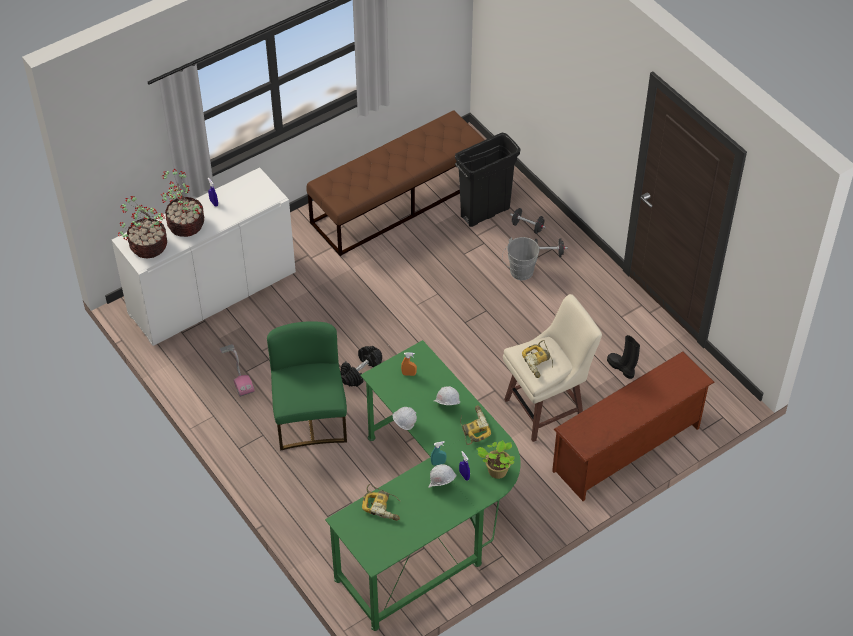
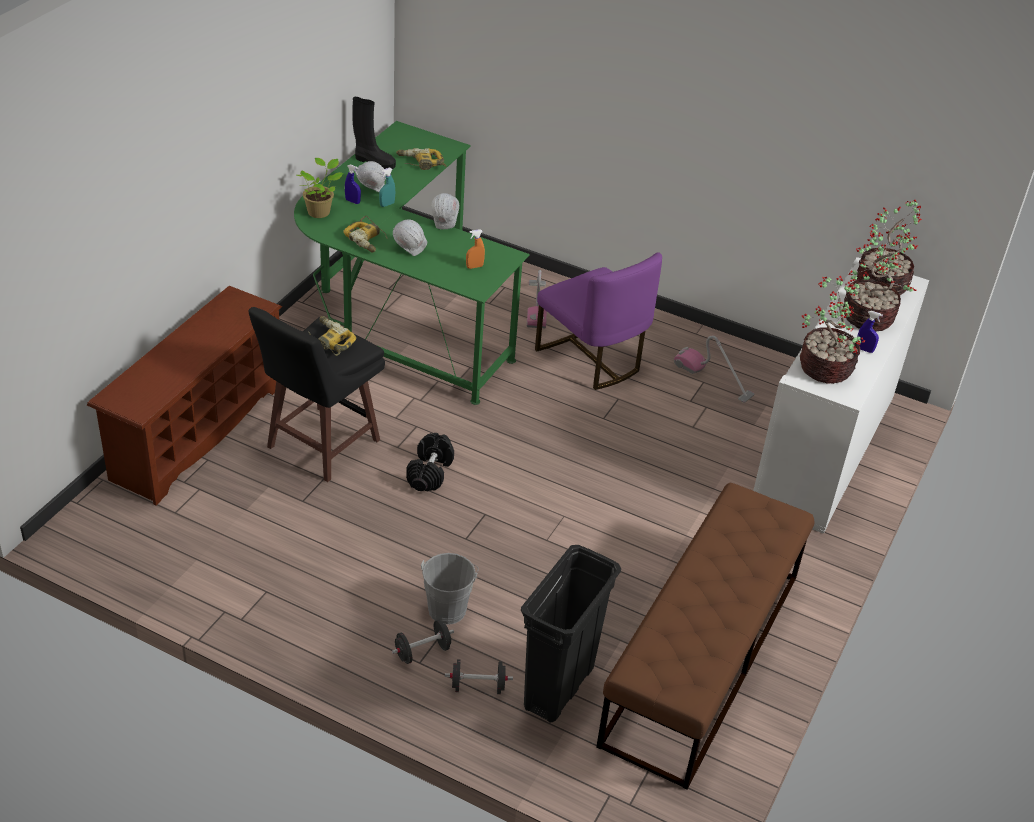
camera: 150 degrees right, 10 degrees down
green chair [267,321,347,450] -> purple chair [535,252,662,390]
black dumbbell [340,346,382,387] -> black dumbbell moved to [406,433,454,491]
beige stool [503,294,602,442] -> black stool [248,307,385,482]
black boot [607,335,640,379] -> black boot moved to [352,97,396,169]
none -> vacuum cleaner [526,270,547,328]
none -> potted plant [800,276,865,384]

